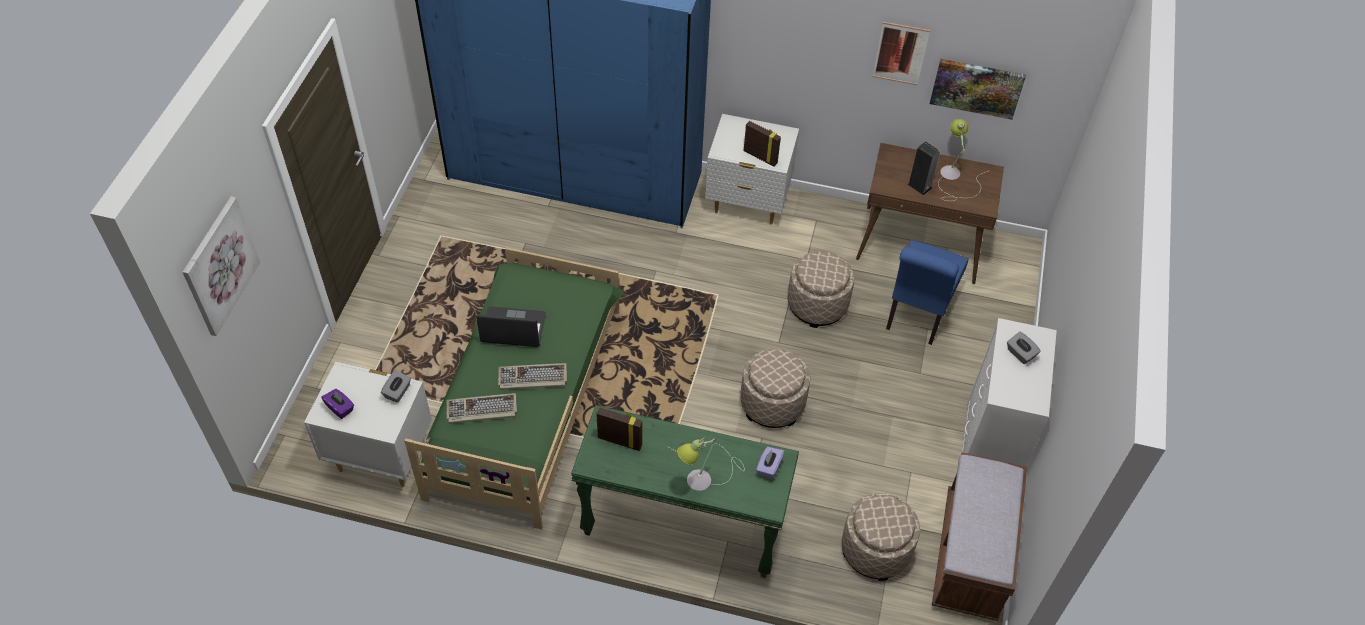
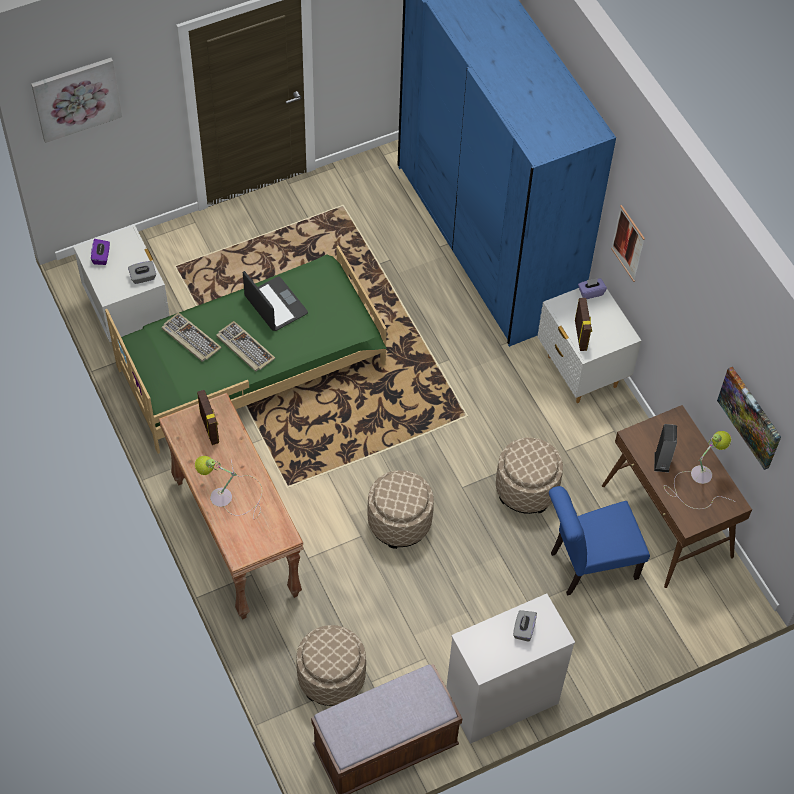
camera: 50 degrees right, 5 degrees up
green console table [571,405,799,578] -> brown console table [159,393,304,620]
purple tissue box [756,447,785,480] -> purple tissue box moved to [578,278,607,299]
picture [873,22,930,85] -> picture moved to [611,205,645,282]

